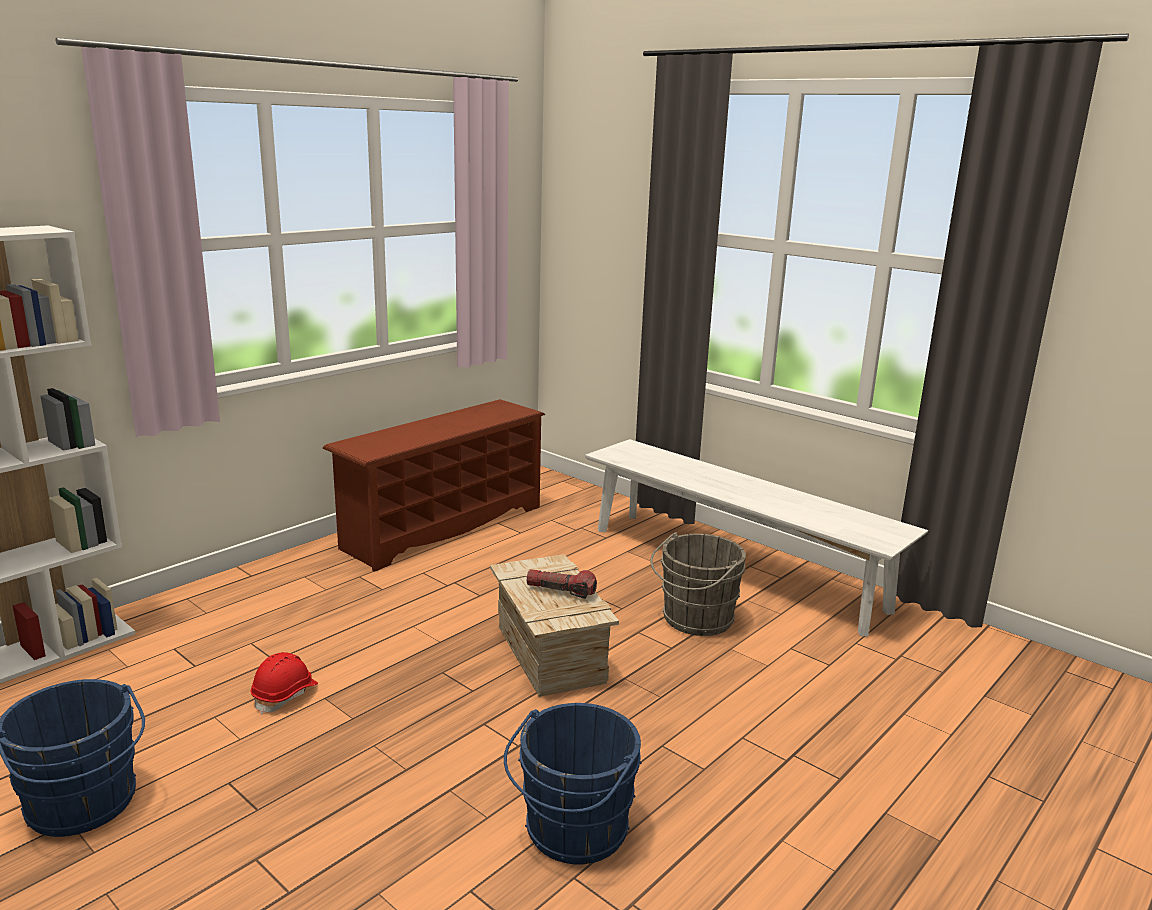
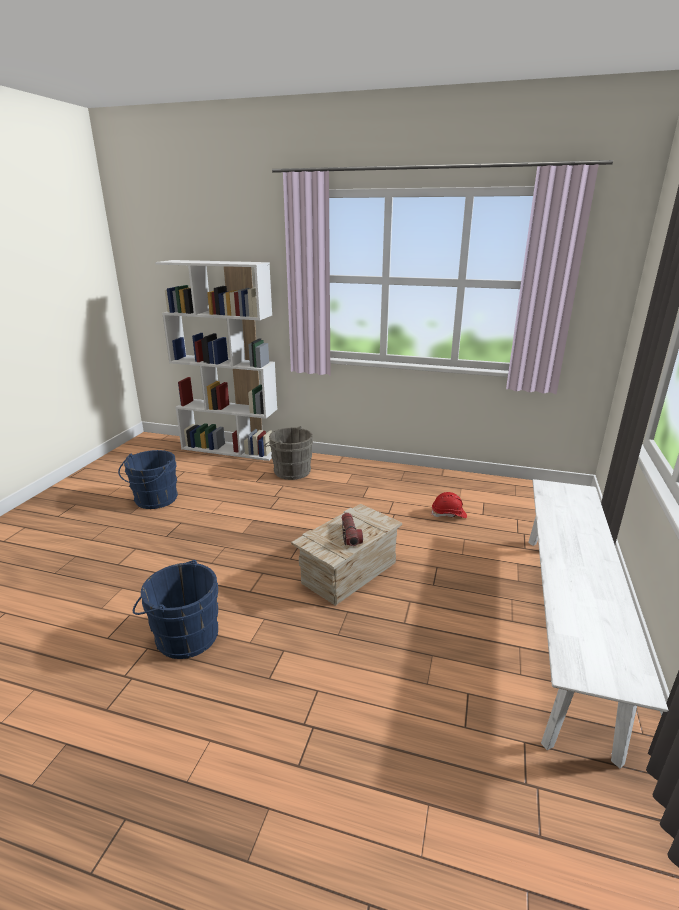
camera: 65 degrees right, 5 degrees up
red hard hat [251,652,318,715] -> red hard hat moved to [431,492,467,518]
brown shoe rack [323,399,545,572] -> none
grey bucket [650,532,746,636] -> grey bucket moved to [264,426,313,480]

